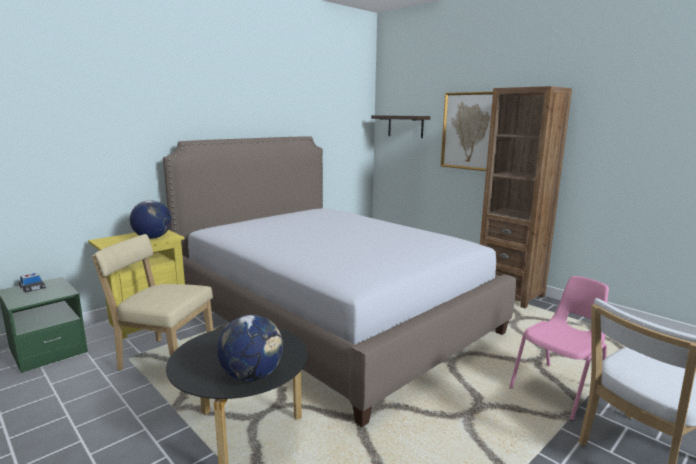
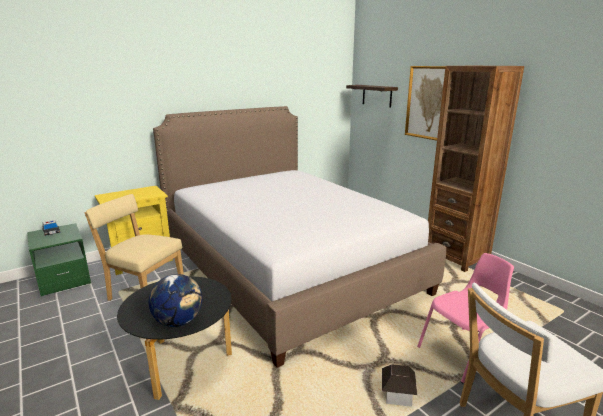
camera: 10 degrees right, 5 degrees up
globe [130,200,171,239] -> none
none -> toy house [382,364,417,407]

